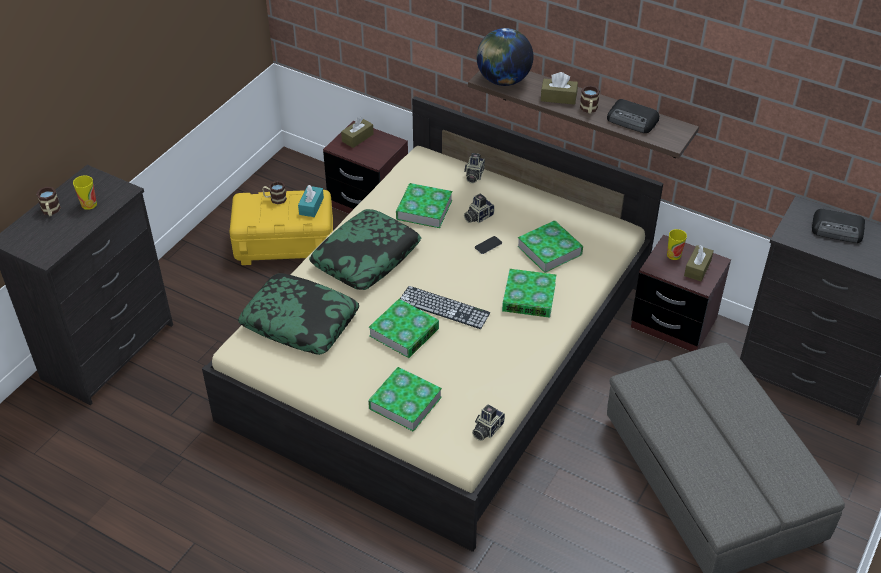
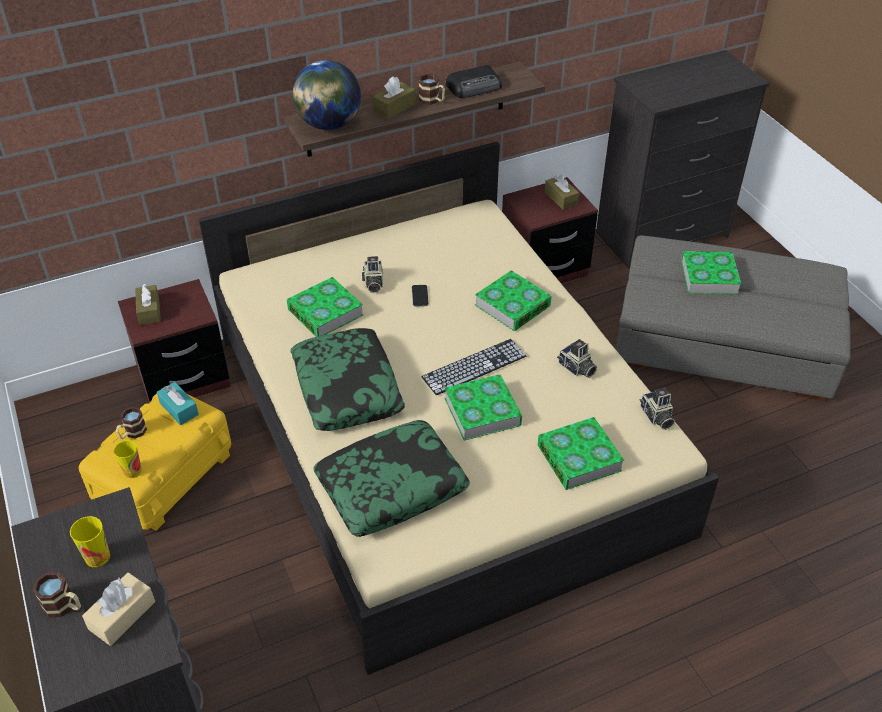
camera: 55 degrees left, 0 degrees up
camera [464,153,485,183] -> camera moved to [557,339,597,378]
book [517,220,583,273] -> book moved to [681,251,741,294]
cup [667,229,687,260] -> cup moved to [114,440,142,478]
radio [812,209,865,243] -> none
none -> beige tissue box [82,572,155,646]

